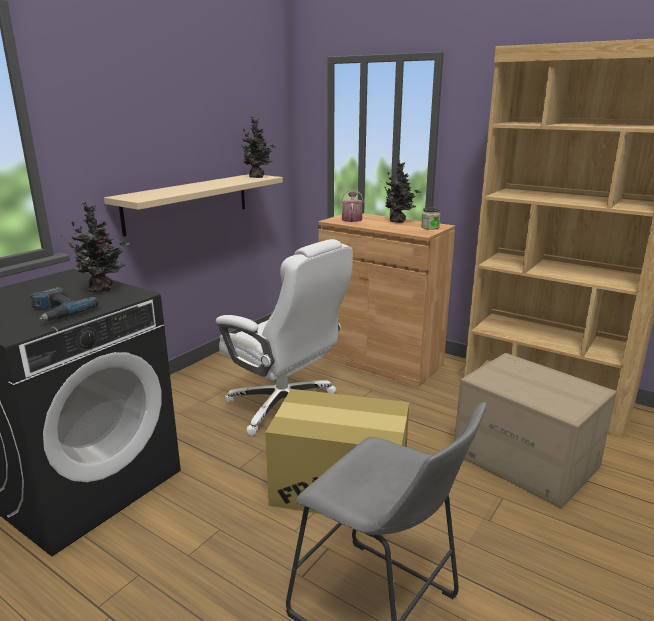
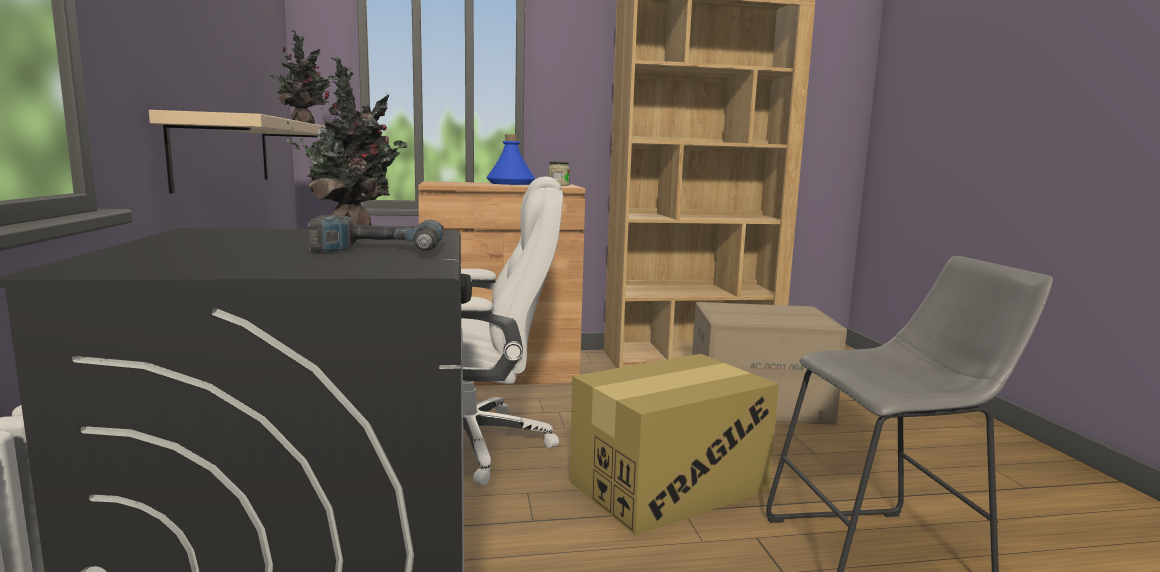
camera: 45 degrees left, 10 degrees down
watering can [341,190,364,222] -> none
potted plant [384,160,421,223] -> blue bottle [486,134,535,185]

